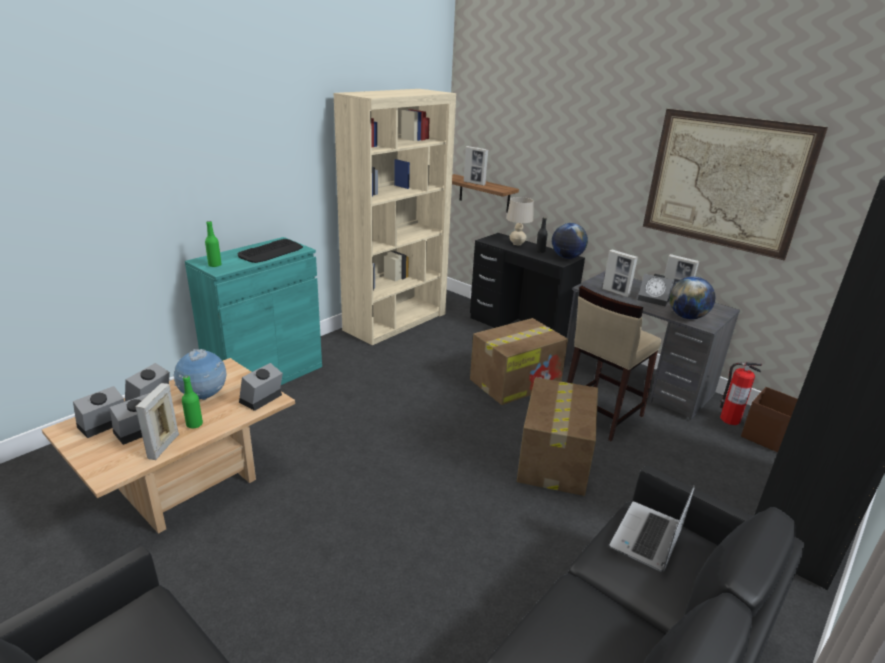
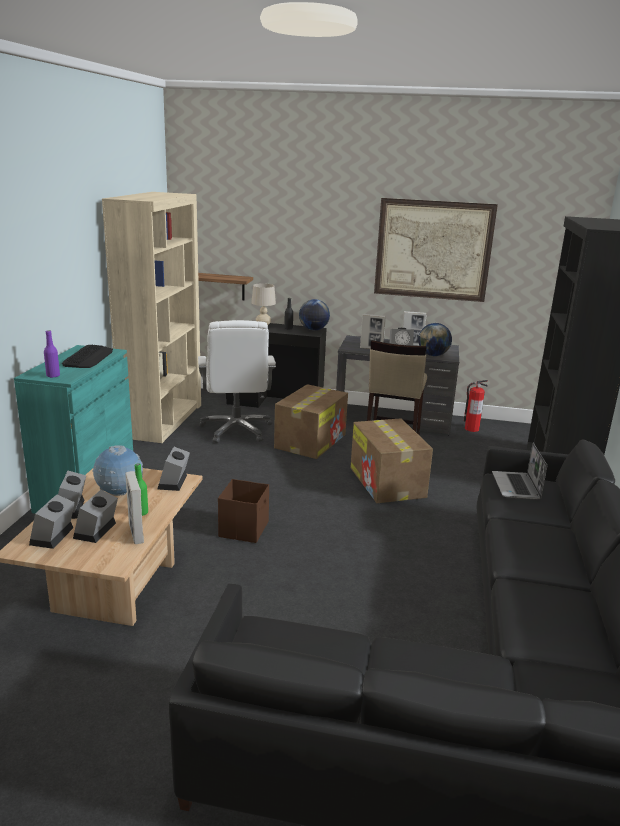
camera: 30 degrees left, 5 degrees down
green bottle [205,221,222,267] -> purple bottle [44,330,60,377]
picture frame [464,146,488,186] -> none
brown storage box [741,387,798,453] -> brown storage box moved to [218,479,269,543]
none -> white office chair [198,320,276,443]

